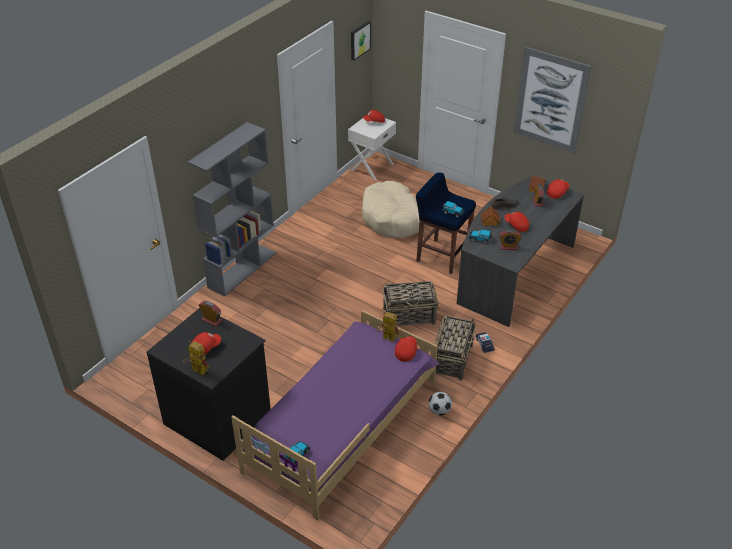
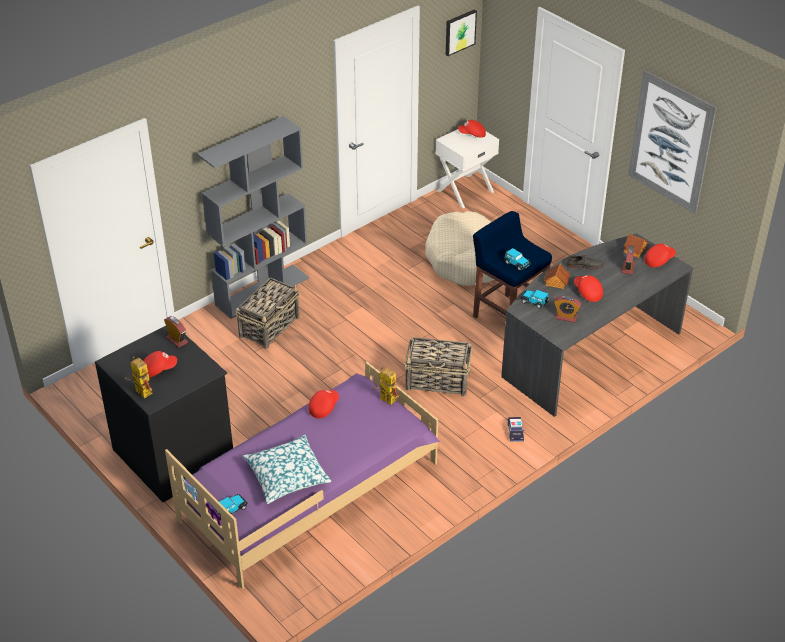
camera: 15 degrees right, 0 degrees up
red cap [395,336,417,362] -> red cap moved to [308,390,339,419]
football [429,392,452,415] -> none
basket [435,316,476,381] -> basket moved to [236,277,299,349]
none -> pillow [243,435,332,504]

